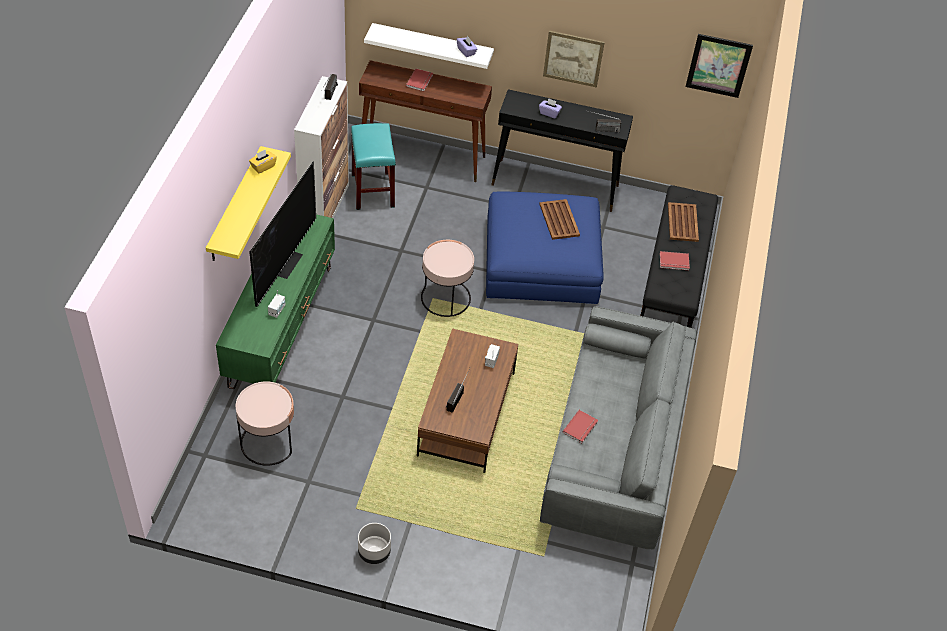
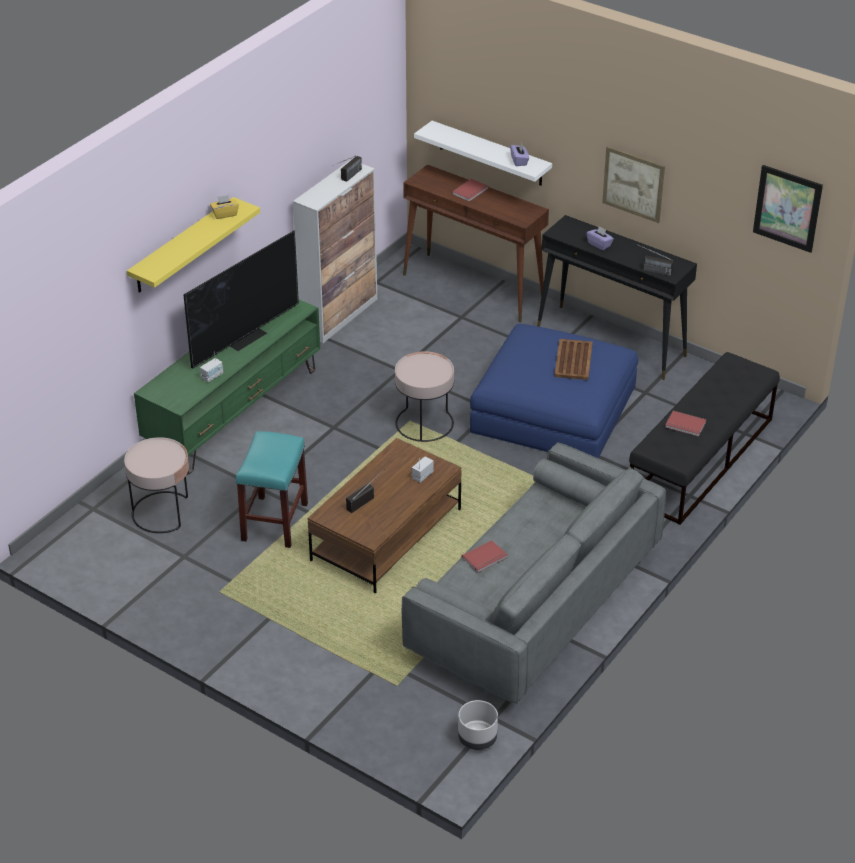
camera: 25 degrees right, 10 degrees down
turquoise stool [351,123,396,210] -> turquoise stool moved to [236,431,308,548]
grey planter [358,523,391,564] -> grey planter moved to [458,700,498,750]
brown tray [668,202,699,242] -> none

